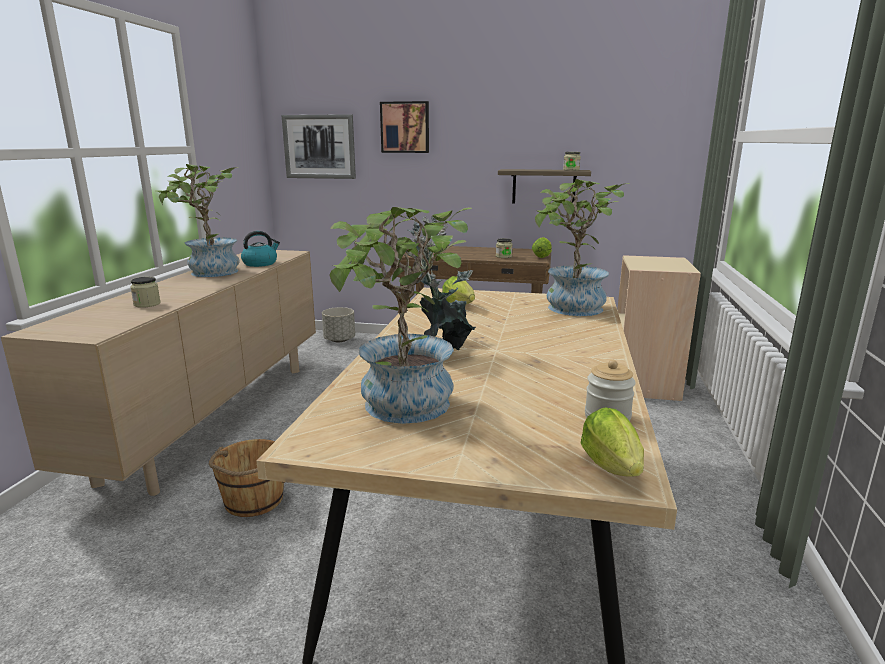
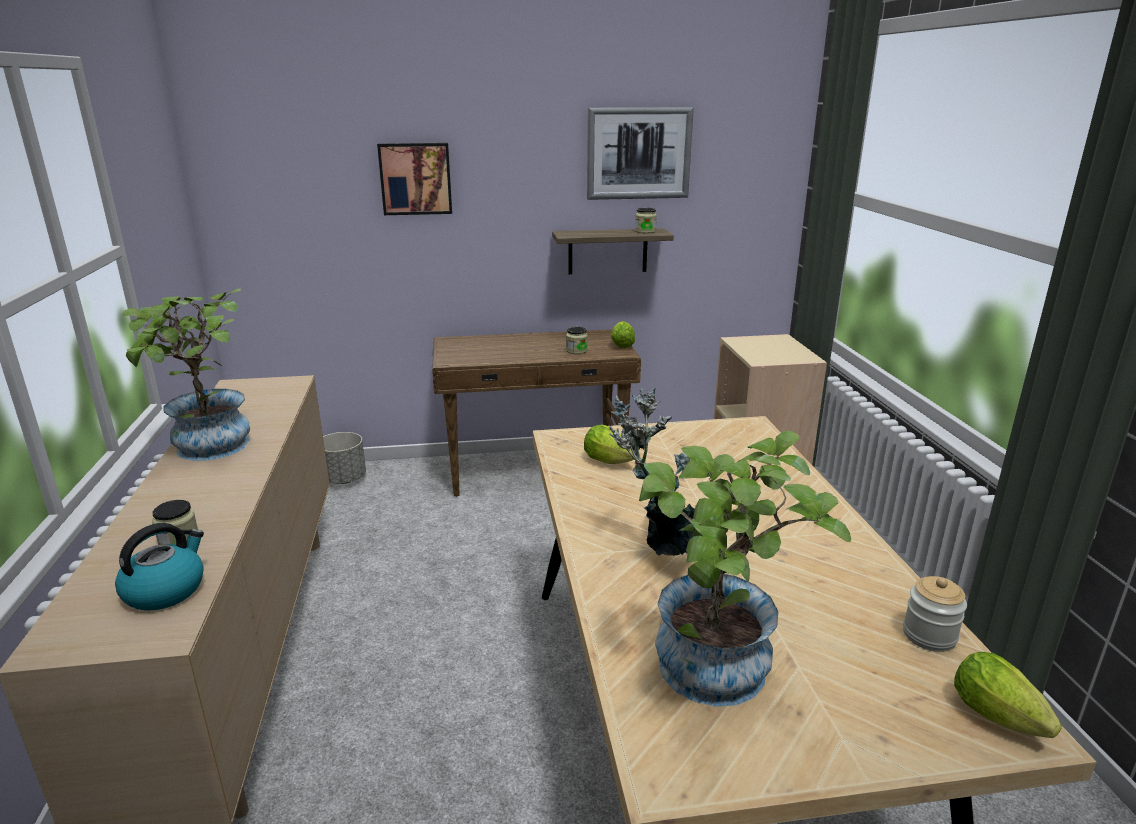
camera: 20 degrees left, 5 degrees up
brown bucket [209,439,285,517] -> none
kettle [241,231,280,267] -> kettle moved to [115,523,204,611]
picture [281,114,356,179] -> picture moved to [587,107,694,200]
potted plant [535,179,630,316] -> none

